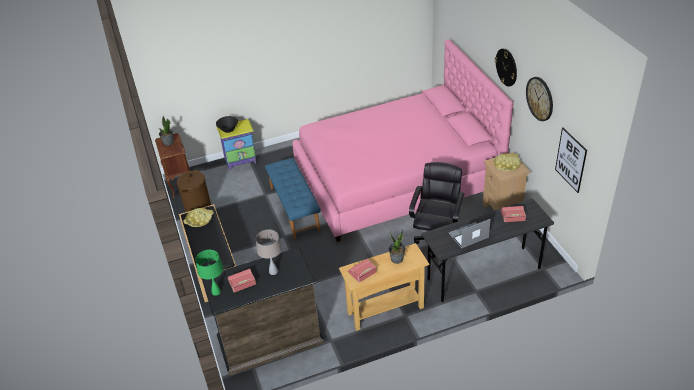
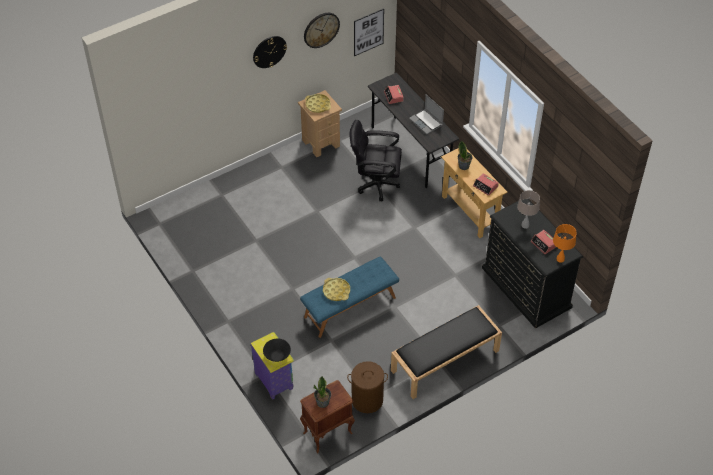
camera: 105 degrees left, 10 degrees up
yellow tray [183,208,214,227] -> yellow tray moved to [323,278,350,301]
green table lamp [195,250,223,296] -> orange table lamp [553,224,577,263]
pink bed [292,39,513,242] -> none

